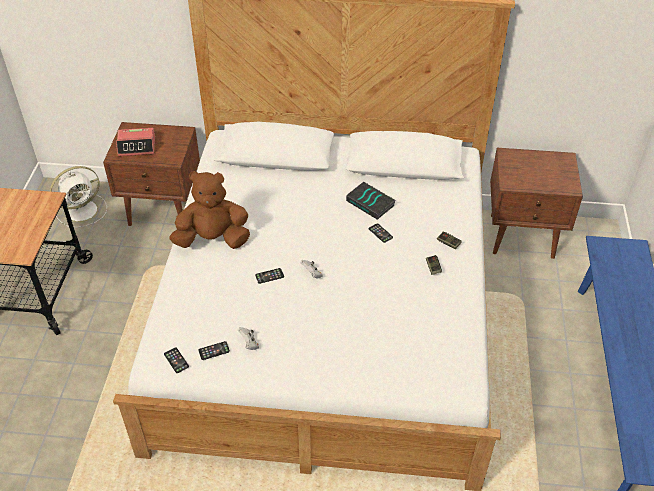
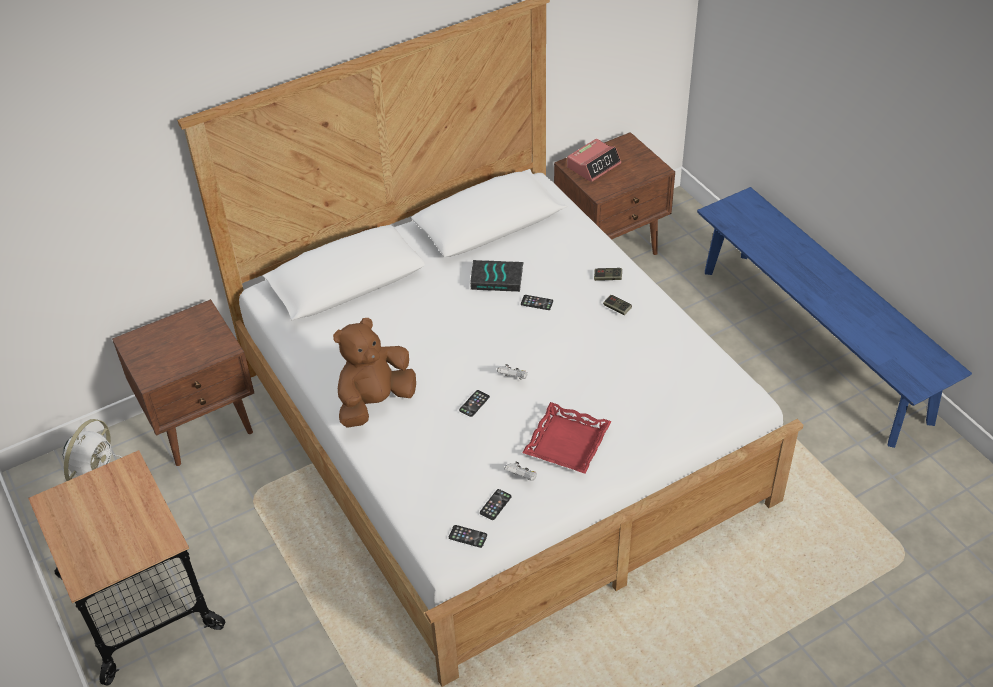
camera: 35 degrees left, 0 degrees up
alarm clock [116,128,155,156] -> alarm clock moved to [567,139,621,182]
none -> red tray [522,402,612,474]

